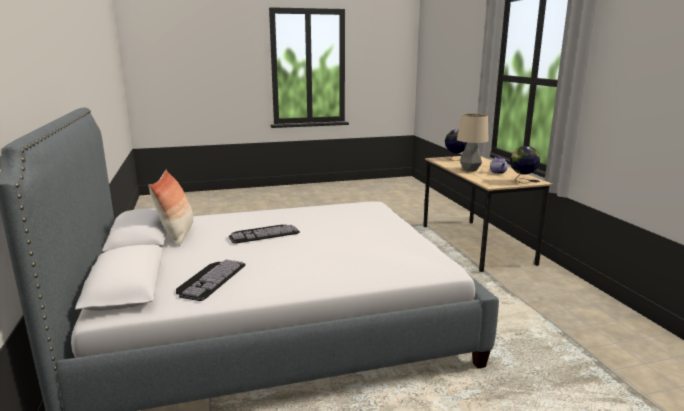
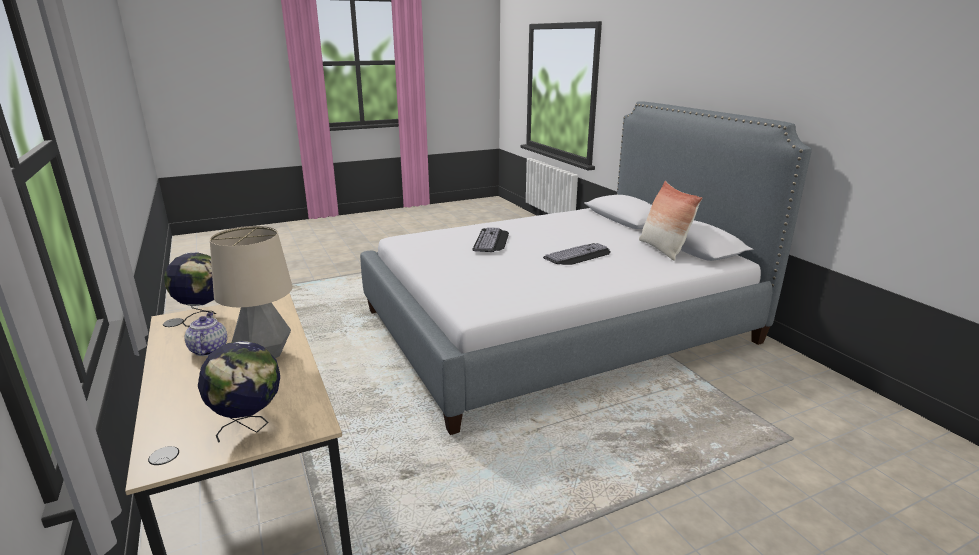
camera: 170 degrees right, 5 degrees up
keyboard [176,259,246,301] -> keyboard moved to [472,227,509,252]

